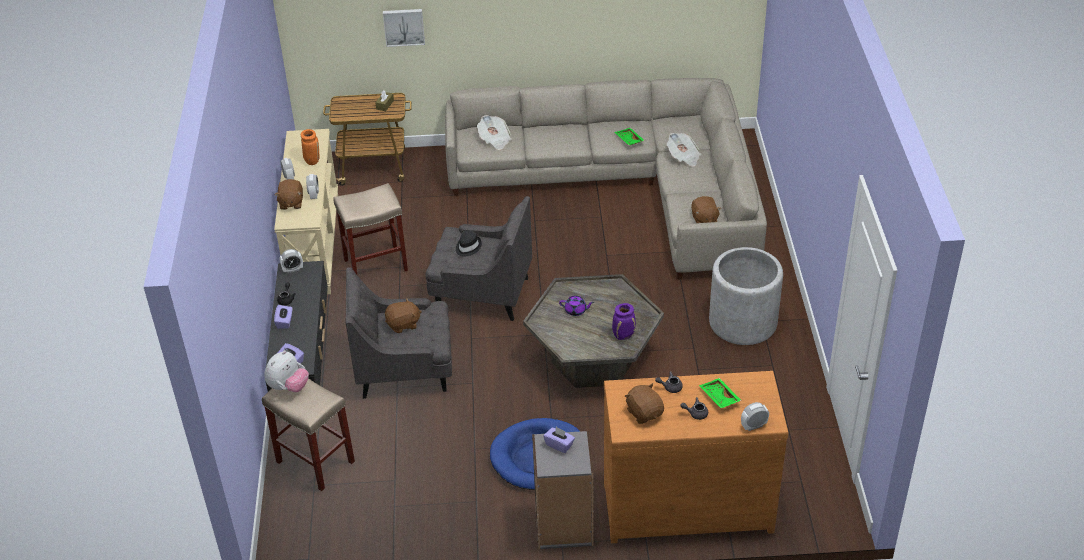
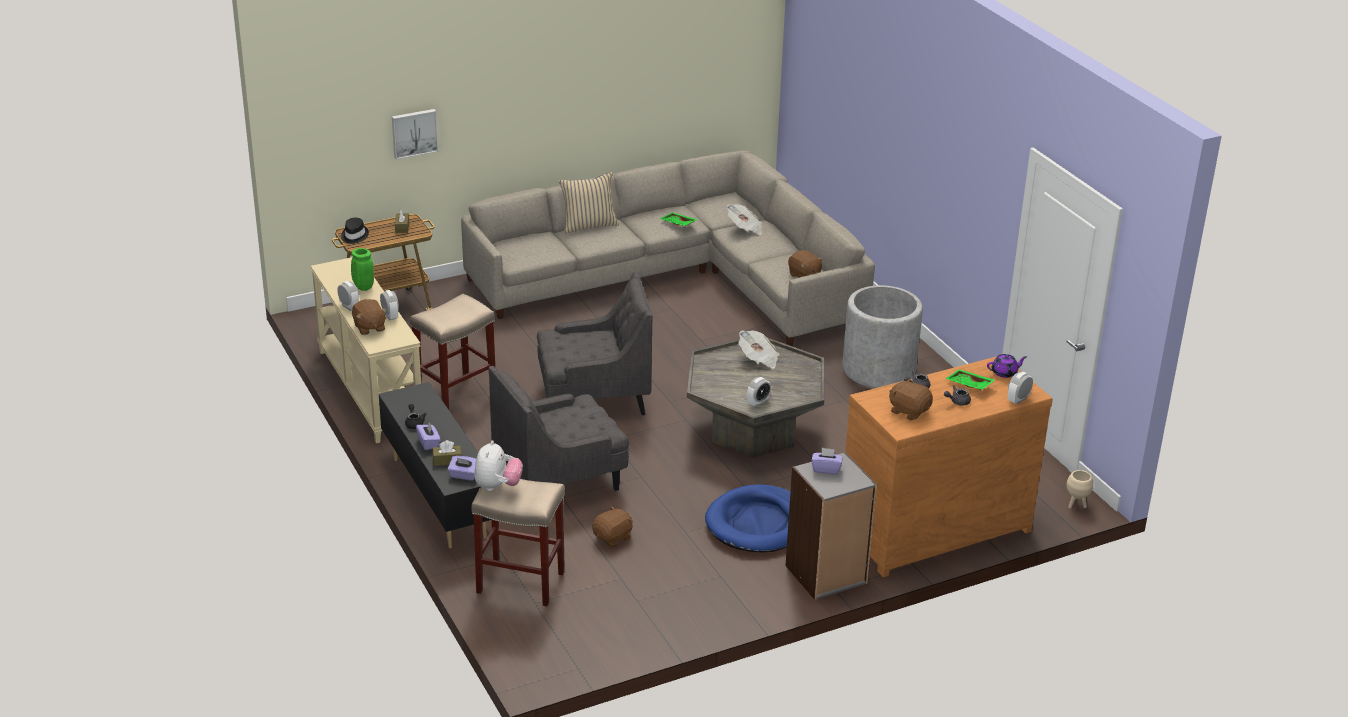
camera: 25 degrees left, 10 degrees down
alarm clock [280,249,303,273] -> alarm clock moved to [747,377,771,407]
orange vase [301,129,320,165] -> green vase [351,248,374,291]
brown plush toy [385,298,422,333] -> brown plush toy moved to [592,506,633,547]
black hat [456,230,482,256] -> black hat moved to [341,218,369,244]
newspaper [477,115,512,150] -> newspaper moved to [738,330,779,369]
purple teapot [559,296,594,316] -> purple teapot moved to [987,354,1027,378]
purple vase [612,303,636,340] -> none
none -> brown tissue box [433,440,462,466]
none -> beige pillow [559,172,619,233]
none -> beige planter [1066,470,1093,508]

